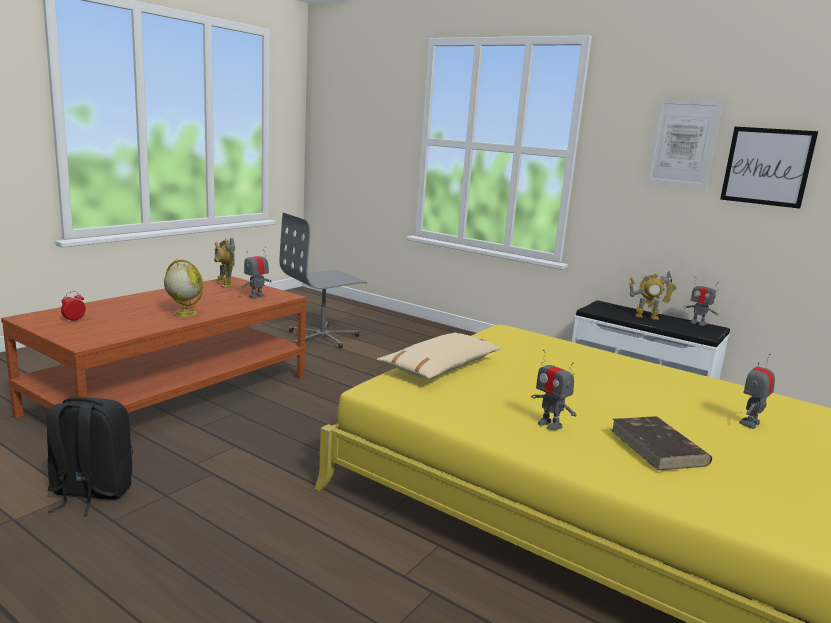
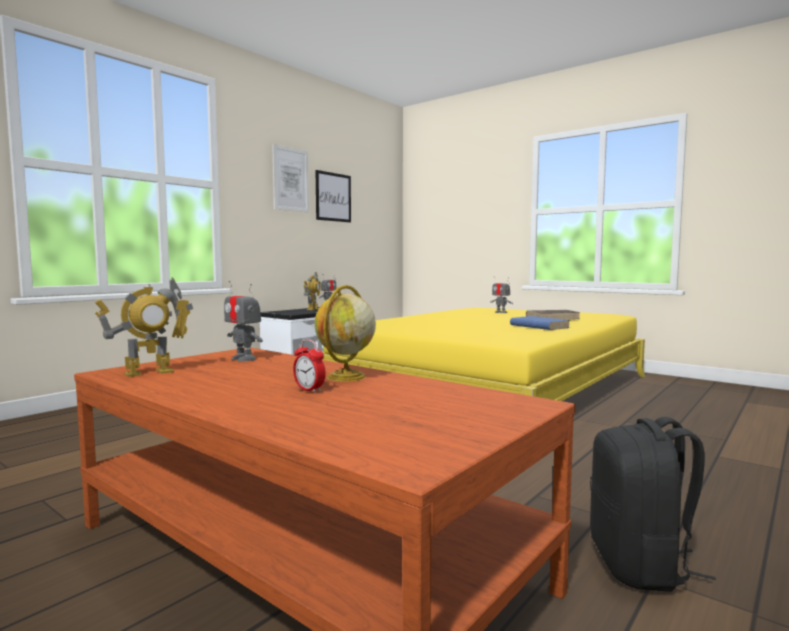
camera: 85 degrees left, 10 degrees down
alarm clock [61,291,86,322] -> alarm clock moved to [293,339,326,393]
grey office chair [280,213,367,348] -> none
beige pillow [377,332,501,379] -> none
toy robot [531,349,577,430] -> blue book [510,316,570,330]

